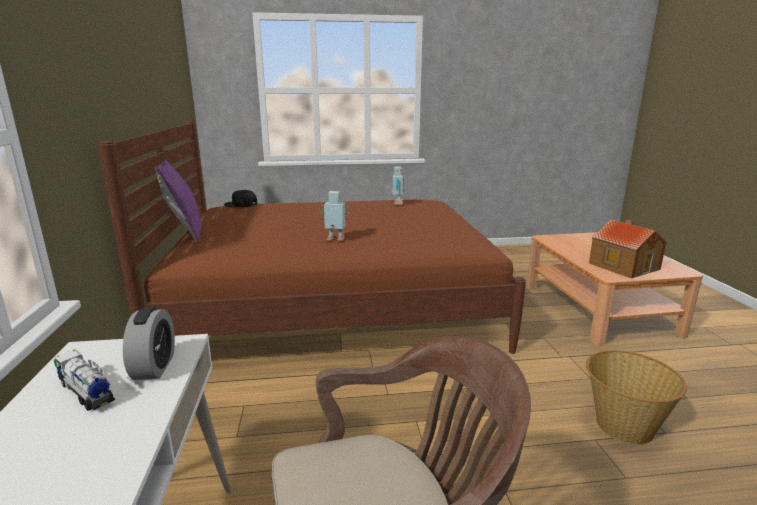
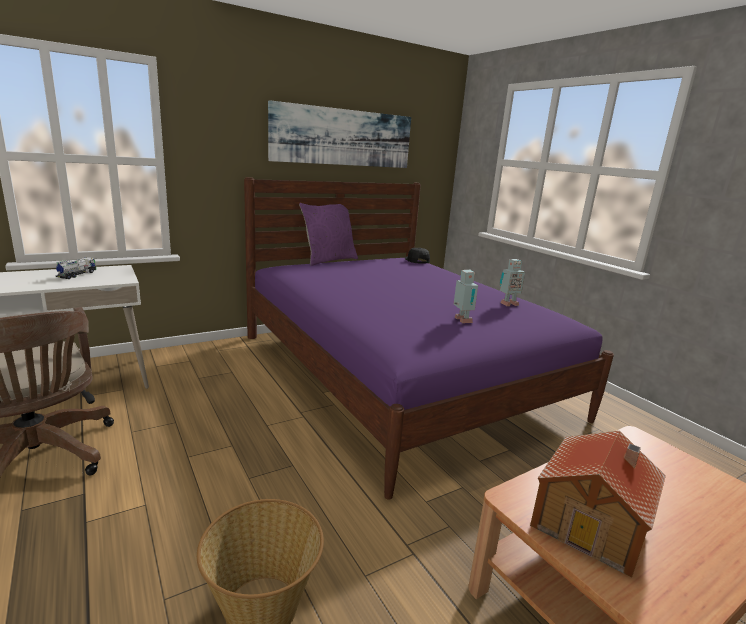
camera: 65 degrees right, 0 degrees up
brown bed [98,121,526,354] -> purple bed [244,177,614,500]
alarm clock [123,307,175,380] -> none
toy robot [321,191,350,241] -> toy robot moved to [454,270,478,323]
none -> picture [268,100,411,168]

